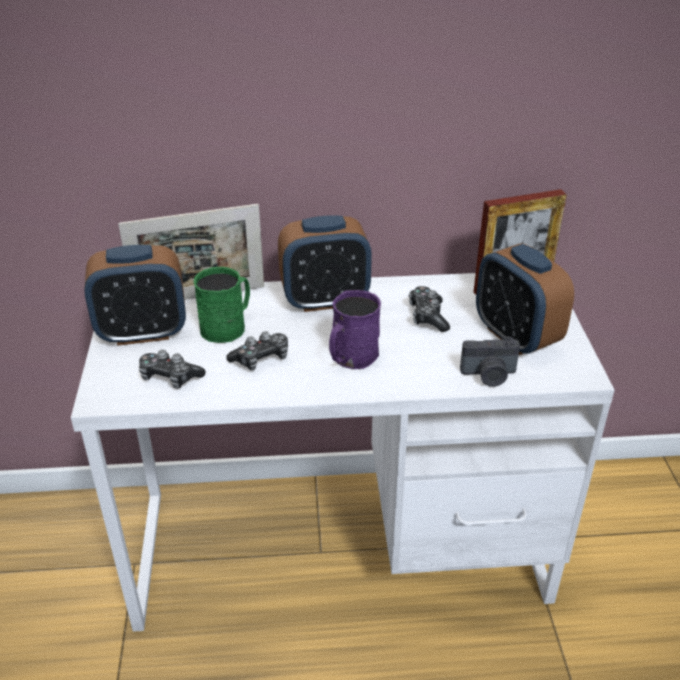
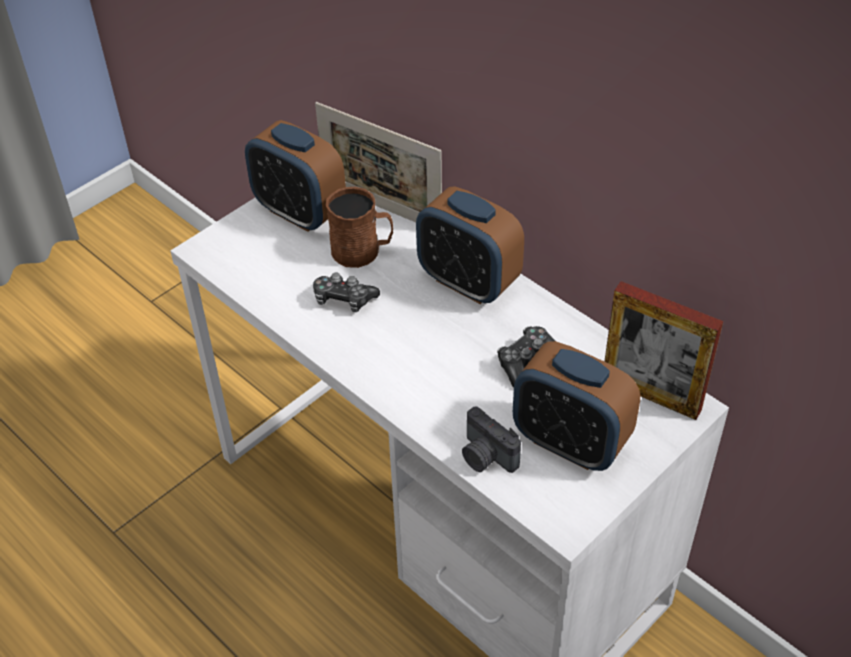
camera: 50 degrees right, 10 degrees up
game controller [139,350,206,388] -> none
green mug [194,267,250,343] -> brown mug [326,187,393,268]
purple mug [329,290,381,369] -> none
alarm clock [476,243,574,355] -> alarm clock turned 75 degrees counterclockwise [513,341,640,471]

